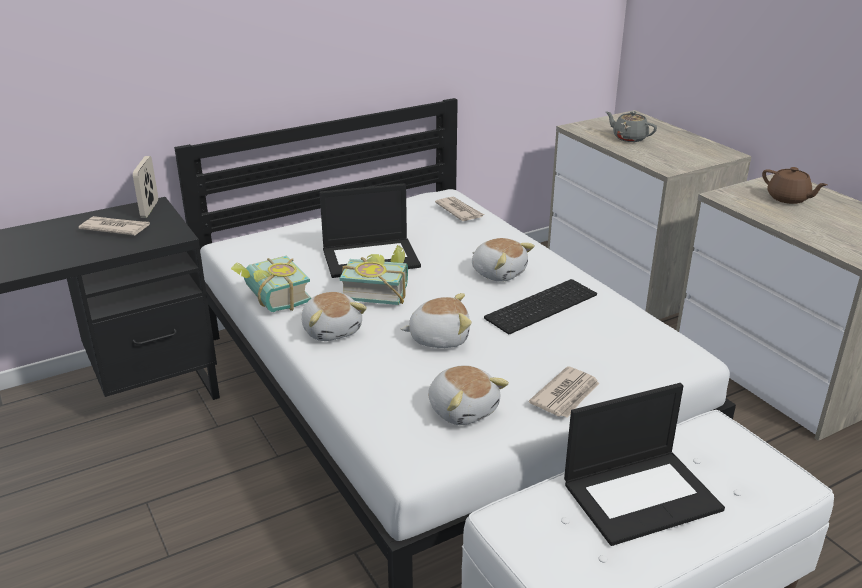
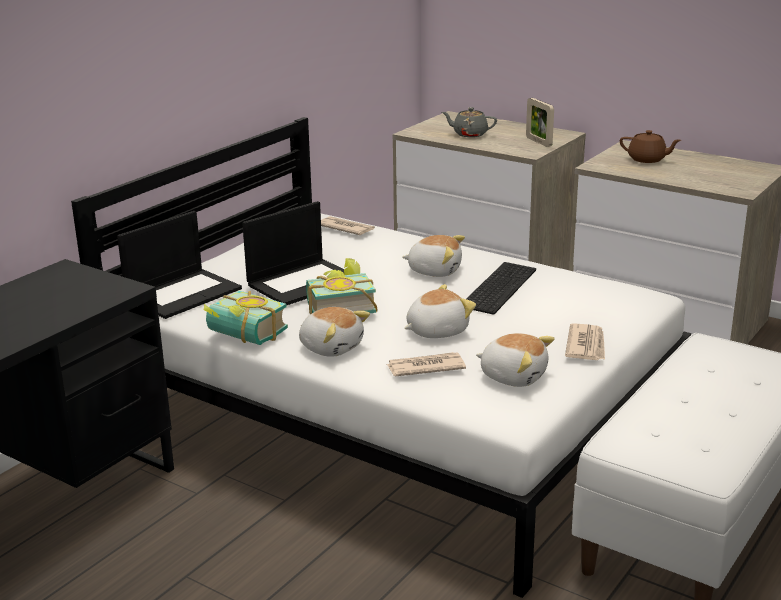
camera: 25 degrees left, 5 degrees down
newspaper [78,216,150,236] -> newspaper moved to [386,352,466,376]
picture frame [133,156,158,218] -> picture frame moved to [526,98,554,147]
laptop [564,383,725,546] -> laptop moved to [117,211,242,319]

